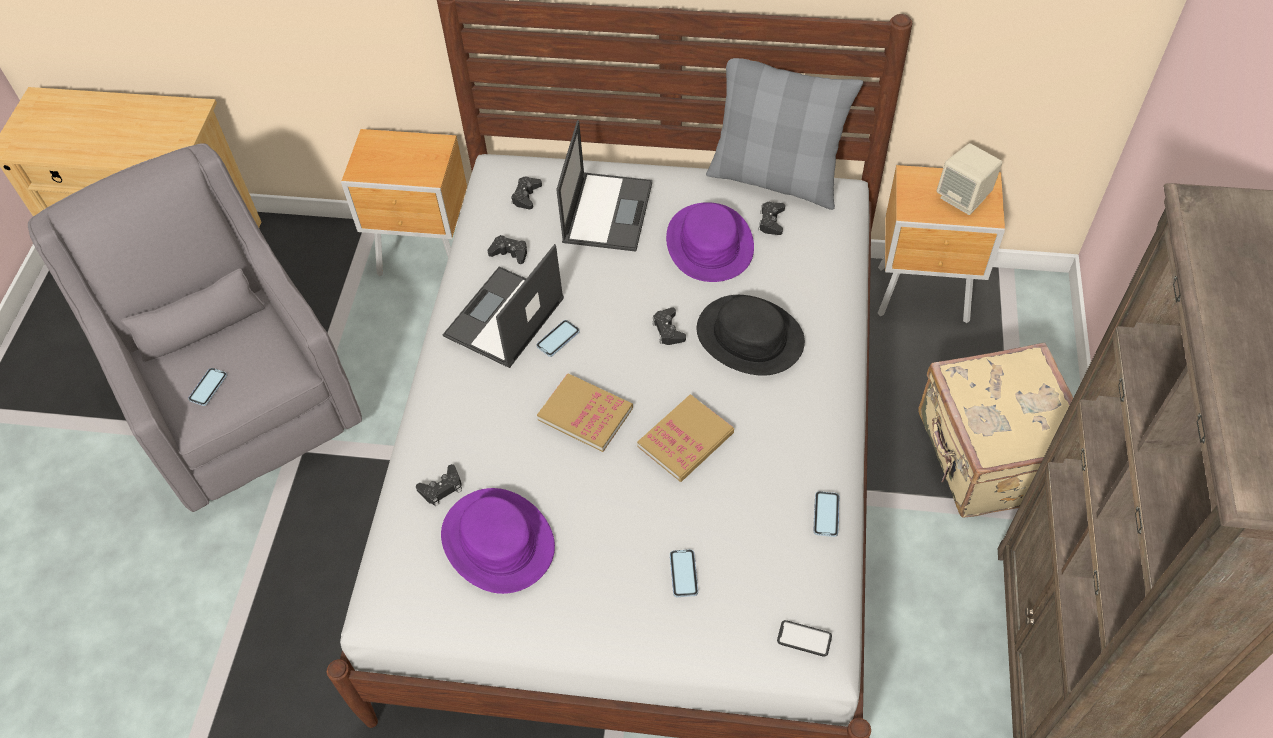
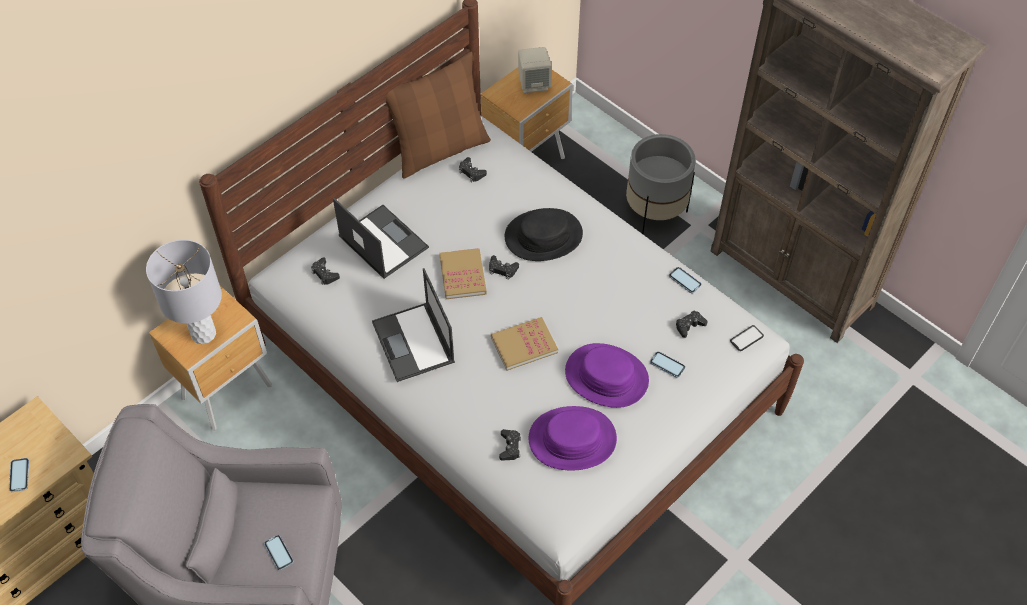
camera: 55 degrees left, 0 degrees up
black game controller [487,235,527,264] -> black game controller moved to [676,311,708,338]
phone [536,320,580,357] -> phone moved to [9,458,29,492]
book [637,394,734,482] -> book moved to [440,248,487,299]
purple hat [666,202,754,282] -> purple hat moved to [565,343,649,408]
grey pillow [706,58,863,210] -> brown pillow [386,51,491,178]
beige suitcase [918,342,1073,518] -> grey planter [626,134,696,235]
none -> grey table lamp [146,240,222,344]

